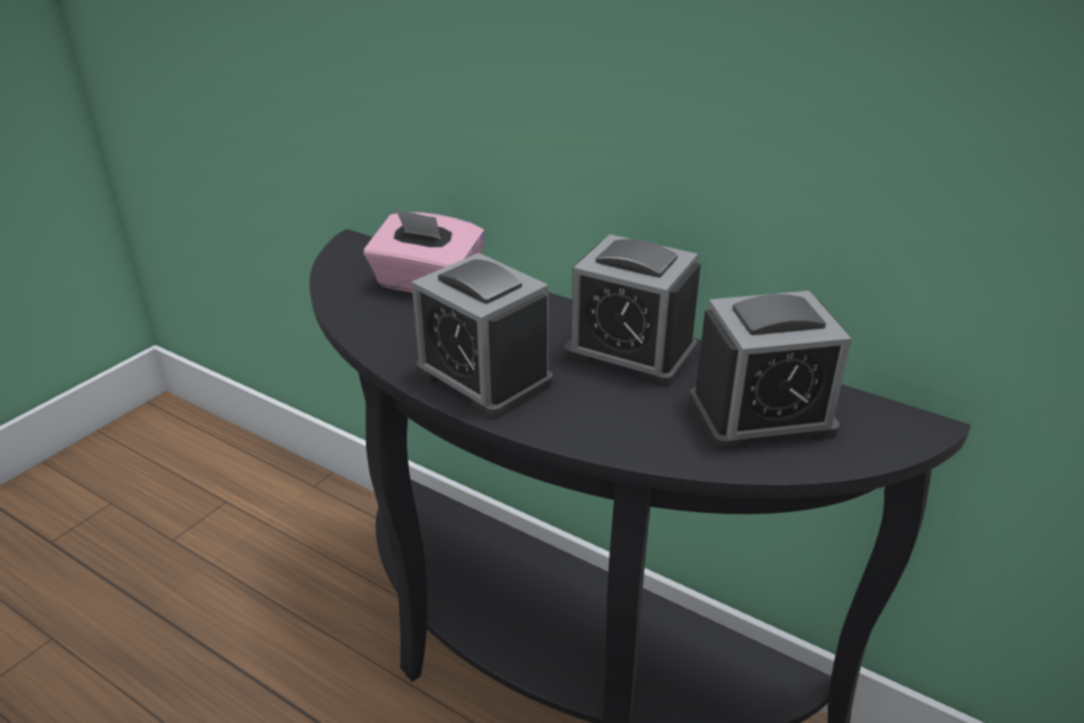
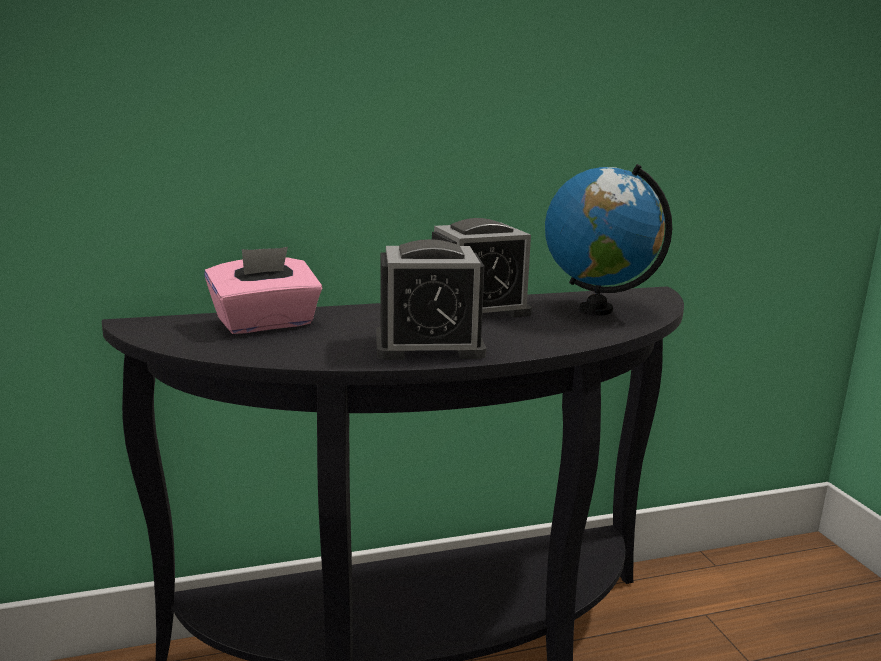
camera: 50 degrees left, 15 degrees down
alarm clock [689,291,852,450] -> globe [545,164,672,315]

